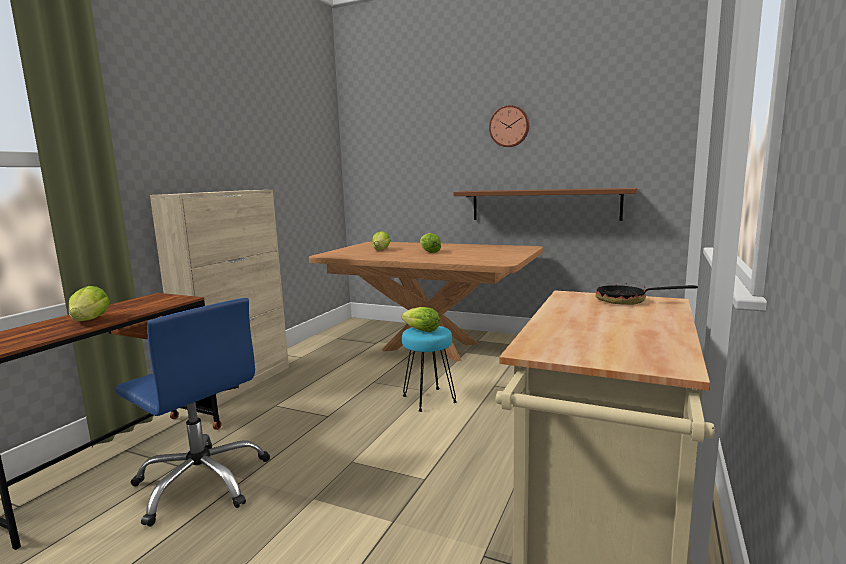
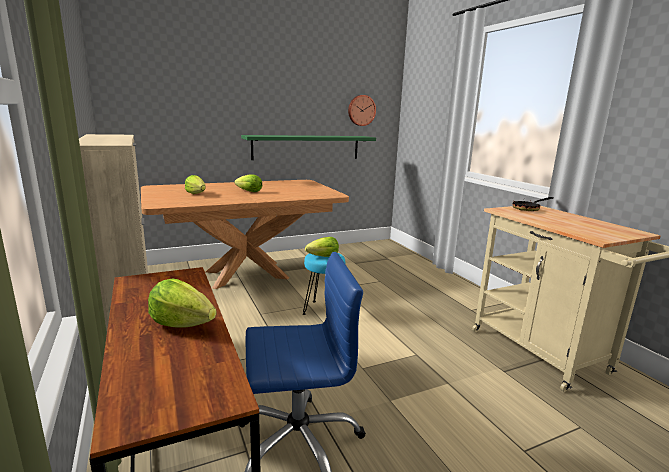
camera: 50 degrees left, 5 degrees up
brown shelf [453,188,637,221] -> green shelf [241,135,376,160]
wall clock [489,105,529,147] -> wall clock moved to [348,95,376,126]

